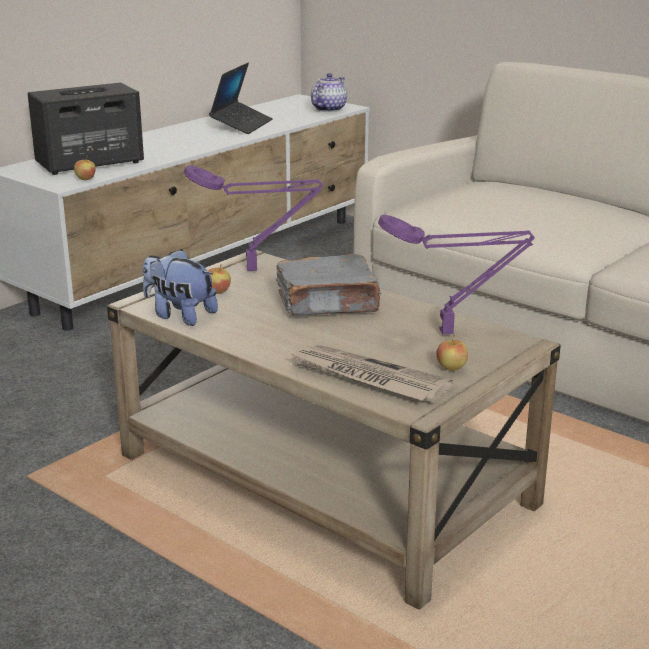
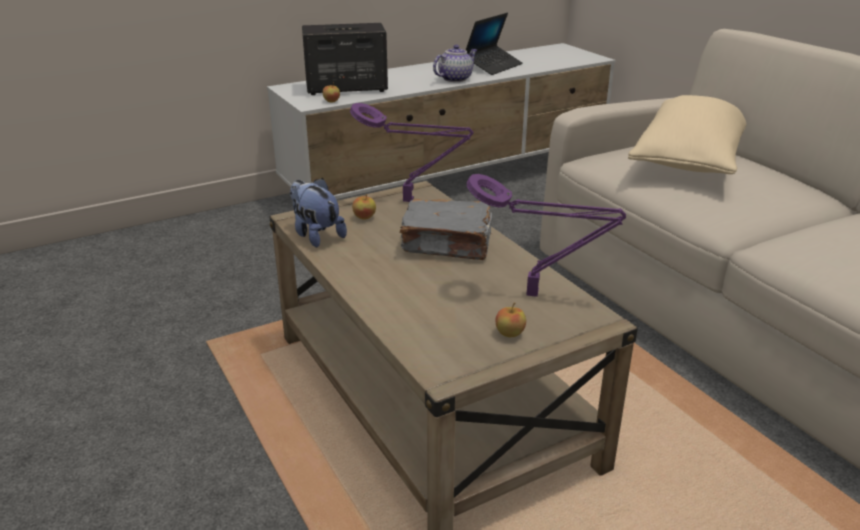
camera: 20 degrees right, 5 degrees up
newspaper [289,344,453,402] -> none
teapot [311,73,347,112] -> teapot moved to [433,45,477,82]
none -> beige pillow [628,95,746,174]

